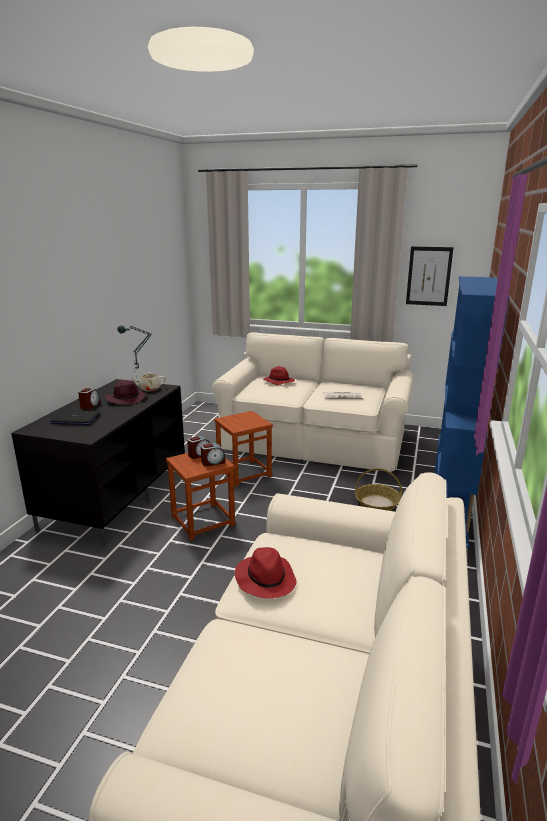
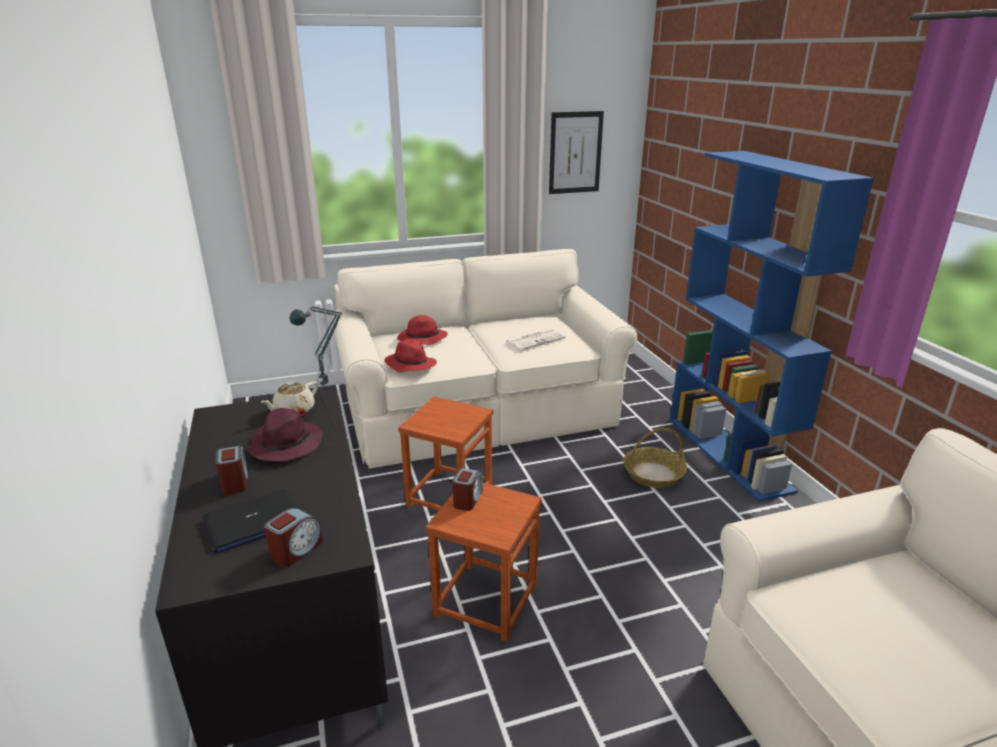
camera: 35 degrees left, 5 degrees up
alarm clock [201,443,225,466] -> alarm clock moved to [264,508,323,568]
red hat [235,547,297,598] -> red hat moved to [384,339,437,372]

